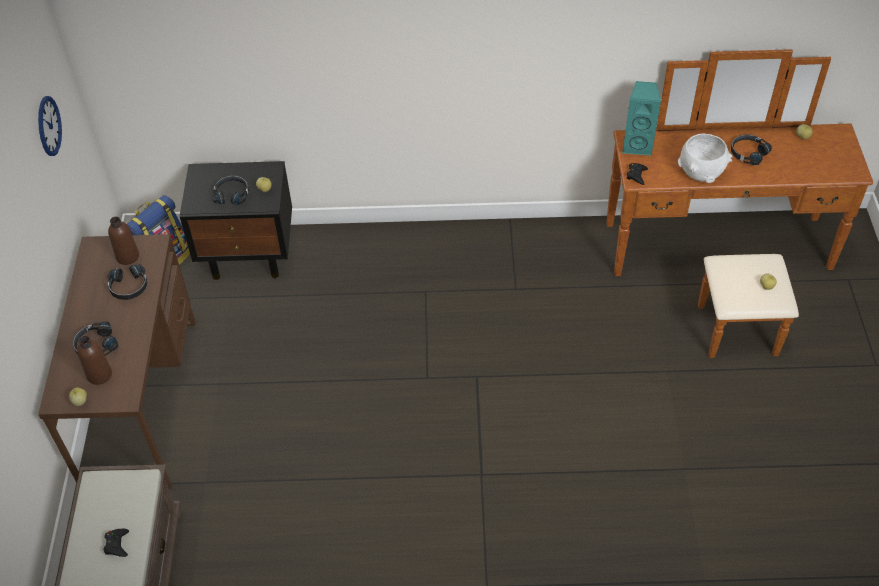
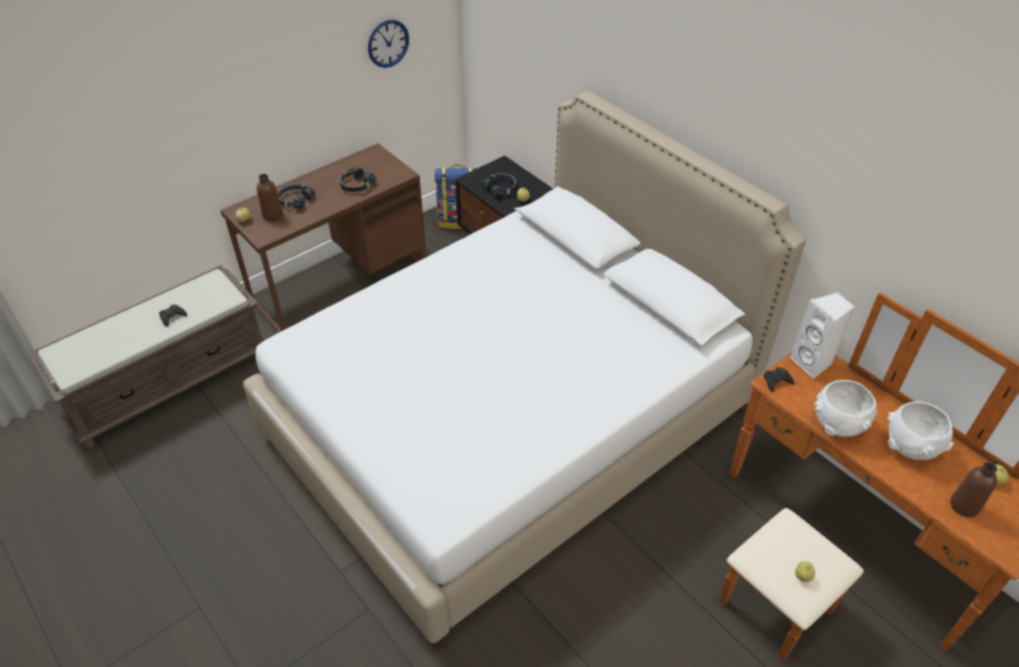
camera: 50 degrees right, 5 degrees down
brown bottle [108,217,139,265] -> brown bottle moved to [950,462,997,517]
turquoise speaker [622,81,661,156] -> white speaker [790,292,855,379]
black headphones [731,134,772,165] -> white bowl [887,401,953,460]
none -> white bed [243,91,806,648]

